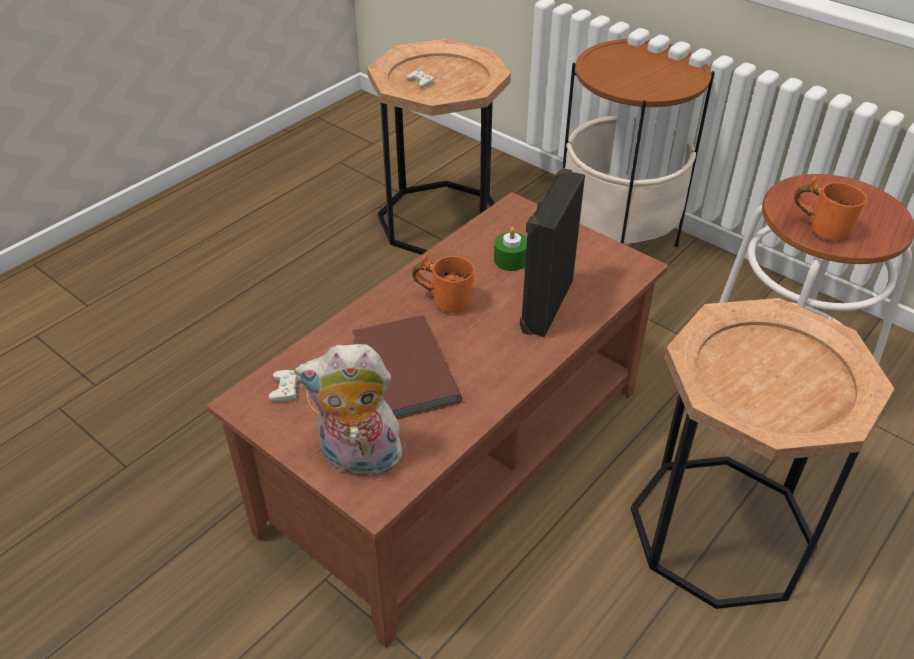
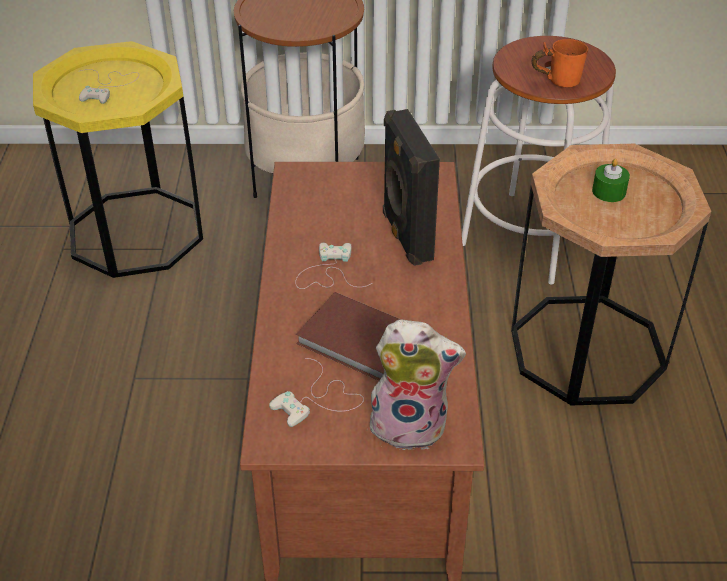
camera: 40 degrees left, 0 degrees up
plush toy [295,344,405,481] -> plush toy turned 135 degrees counterclockwise [370,319,466,450]
brown side table [367,39,511,255] -> yellow side table [33,41,203,278]
orange mug [412,254,474,313] -> white game controller [295,243,372,289]
green candle [494,227,527,271] -> green candle moved to [592,159,630,202]

